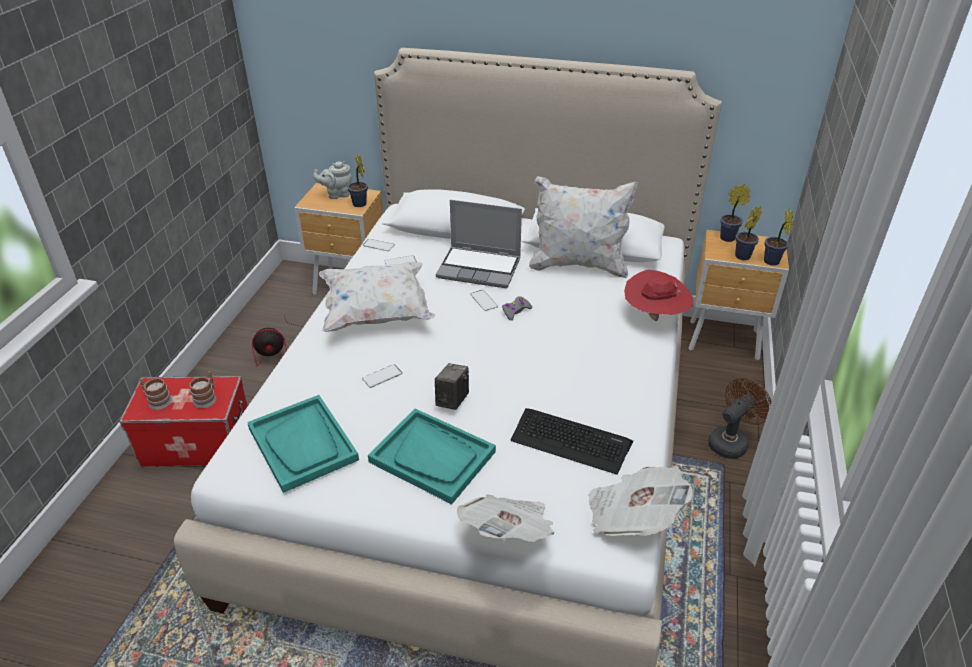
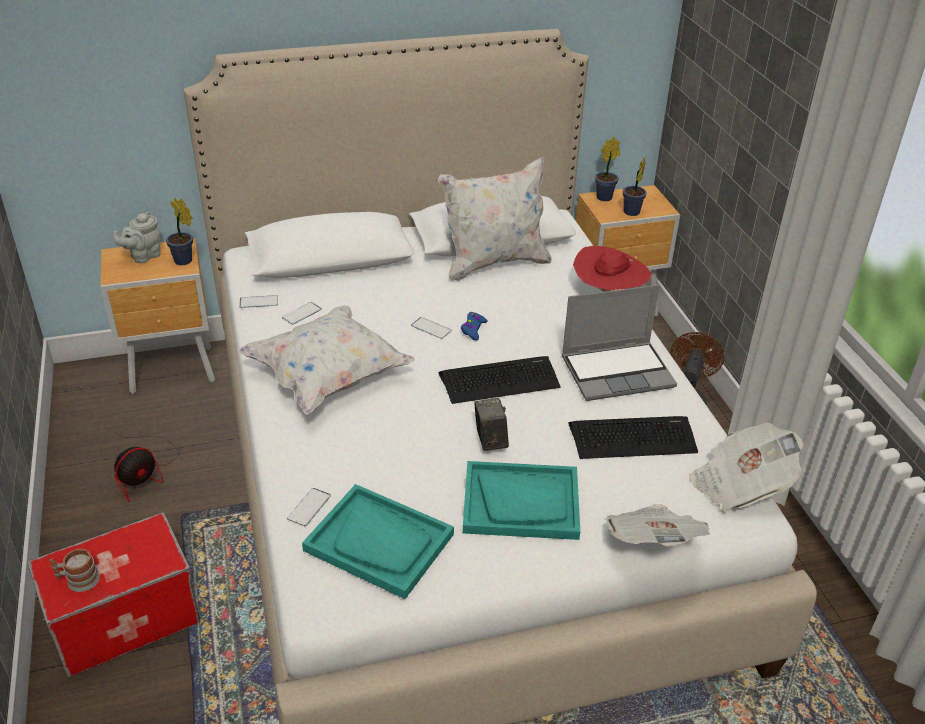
camera: 30 degrees left, 0 degrees up
mug [189,371,217,408] -> none
phone [362,364,403,388] -> phone moved to [287,488,331,526]
laptop [436,200,522,288] -> laptop moved to [562,285,677,401]
grey game controller [502,296,532,320] -> blue game controller [461,312,488,341]
potted plant [764,209,793,266] -> none
none -> keyboard [439,356,561,404]

